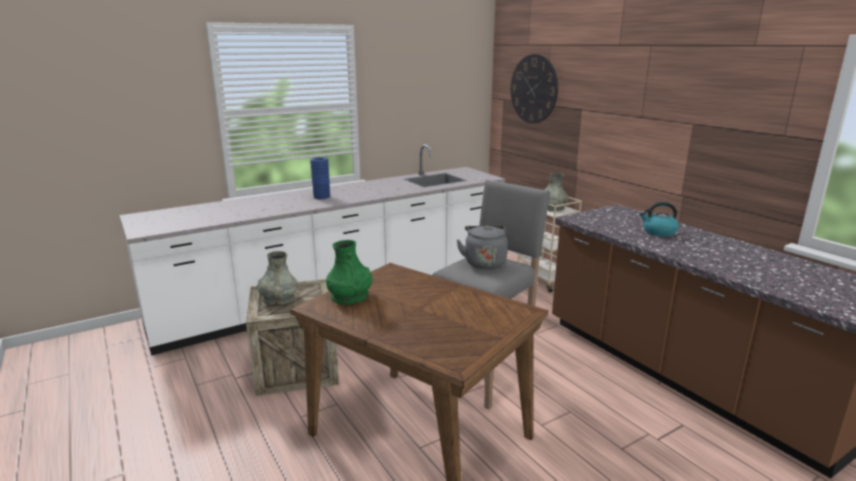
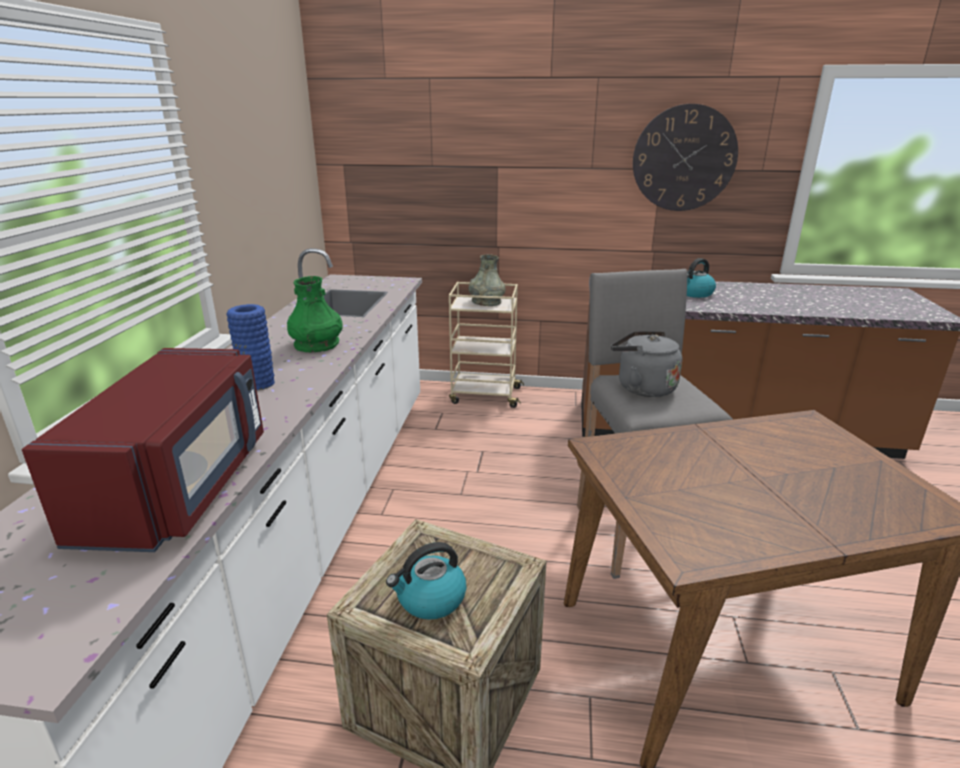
camera: 50 degrees left, 5 degrees up
grey vase [257,251,298,306] -> kettle [386,542,466,620]
green vase [326,240,372,305] -> green vase moved to [287,276,343,352]
wall clock [511,54,558,124] -> wall clock moved to [633,104,738,211]
none -> red microwave [22,348,264,552]

